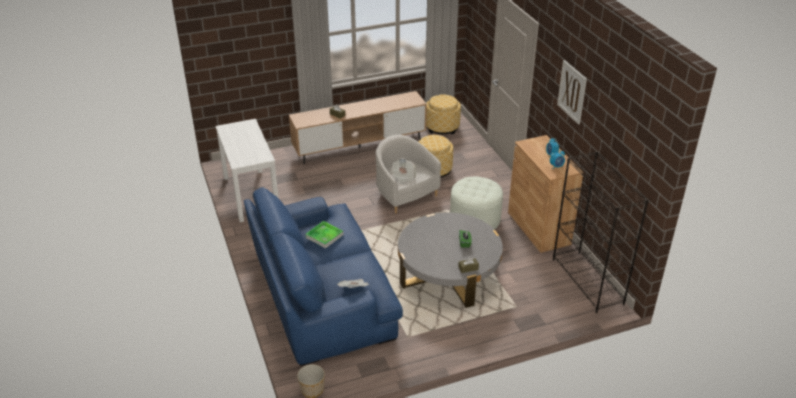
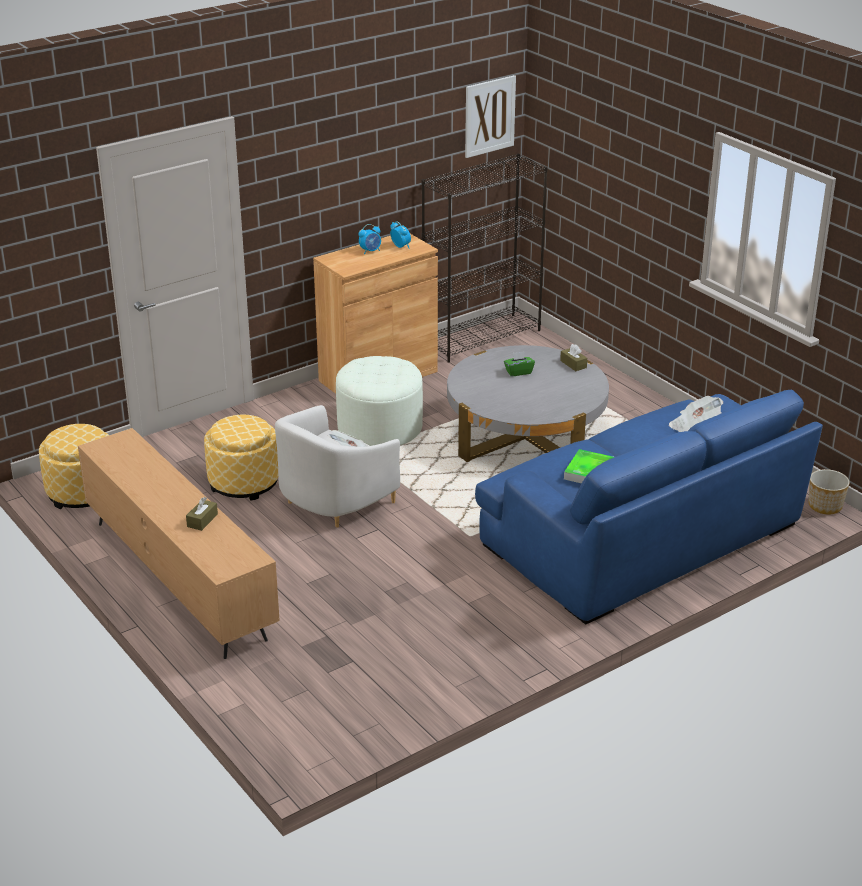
camera: 105 degrees left, 5 degrees down
white console table [215,119,279,222] -> none
picture [557,60,587,124] -> picture moved to [465,75,516,158]

